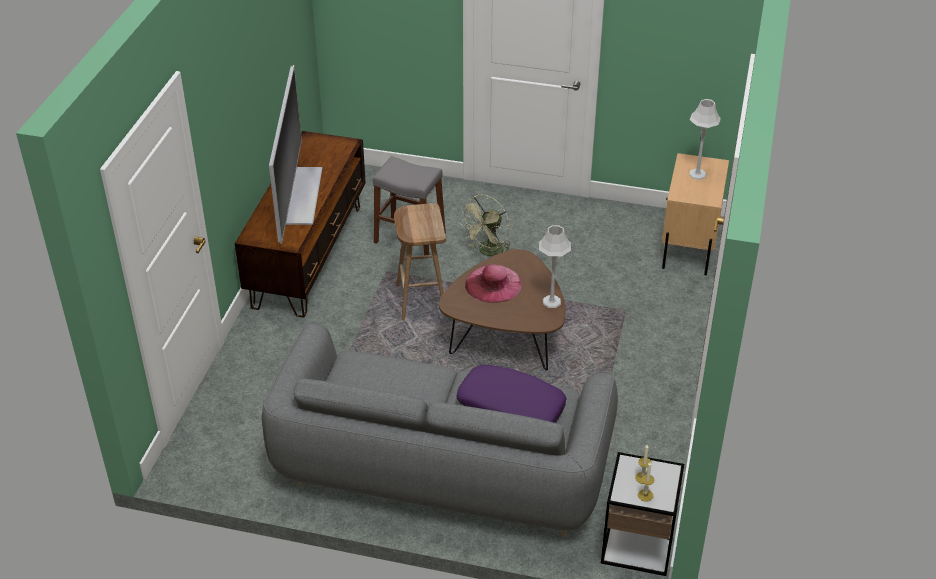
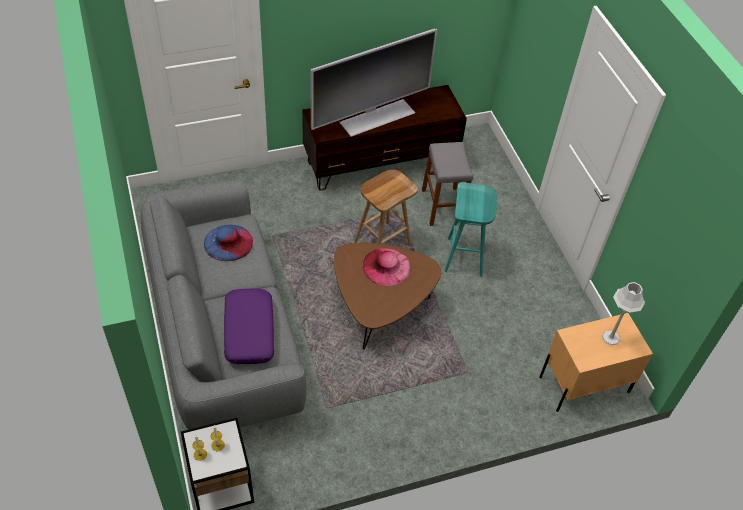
camera: 55 degrees right, 10 degrees up
green fan [459,195,511,256] -> turquoise stool [445,182,497,277]
grey table lamp [539,225,571,308] -> none
none -> blue hat [204,225,253,261]

